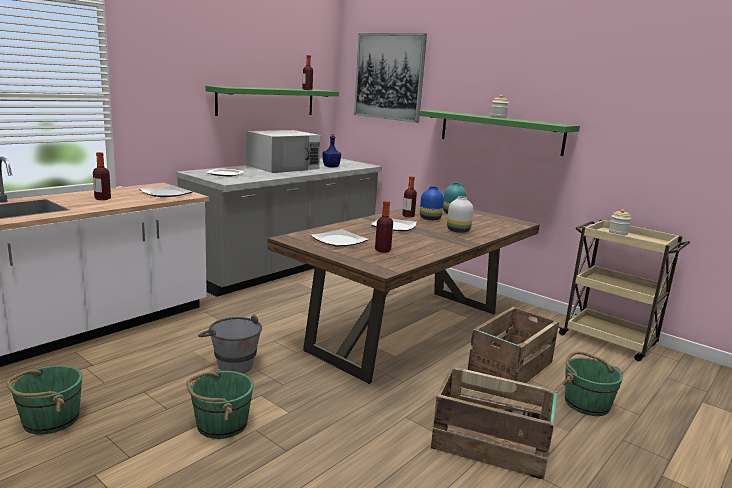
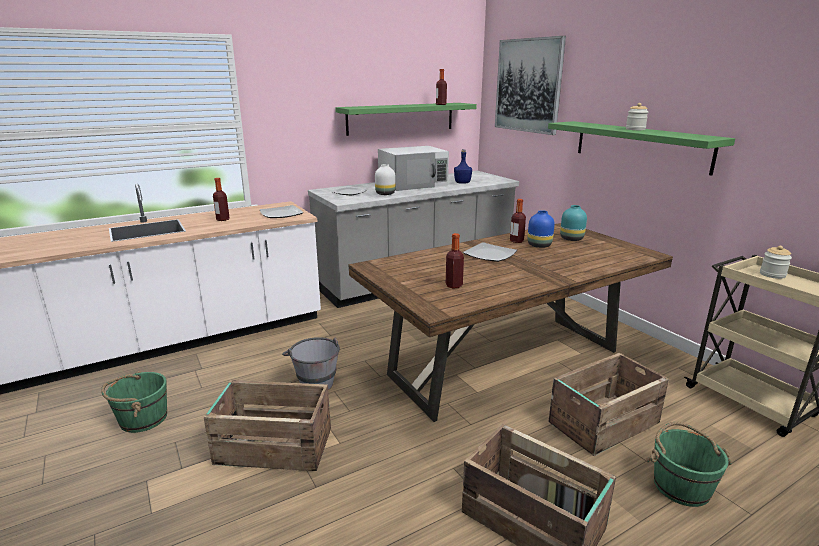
camera: 20 degrees right, 5 degrees up
green bucket [187,369,253,439] -> crate [204,380,331,471]
plate [310,229,369,247] -> none
white vase [447,196,473,233] -> white vase moved to [375,164,396,195]

